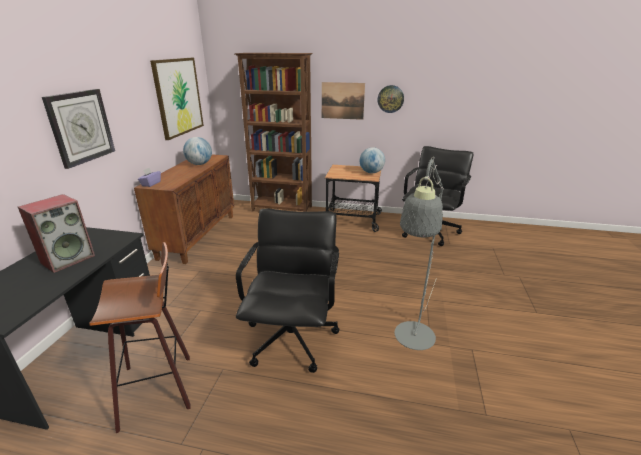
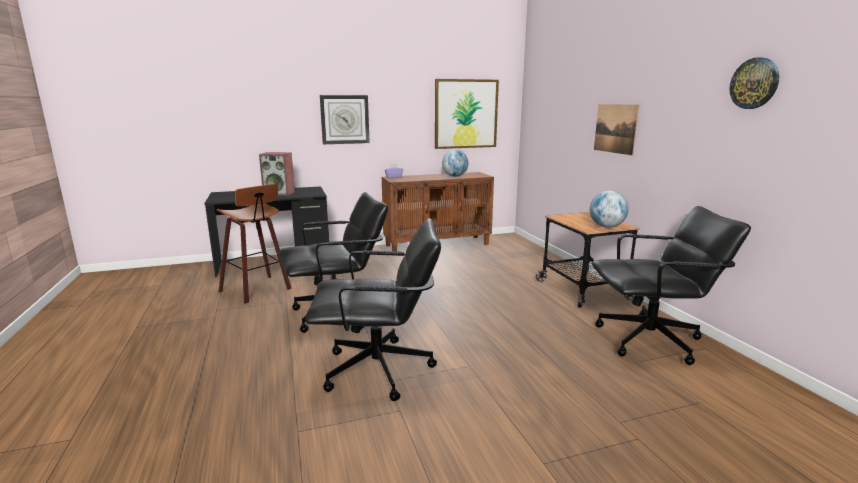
camera: 60 degrees right, 10 degrees down
brown bookcase [234,53,313,212] -> none
wall clock [377,85,404,113] -> wall clock moved to [729,57,779,109]
grey floor lamp [394,157,444,350] -> black office chair [305,218,441,401]

